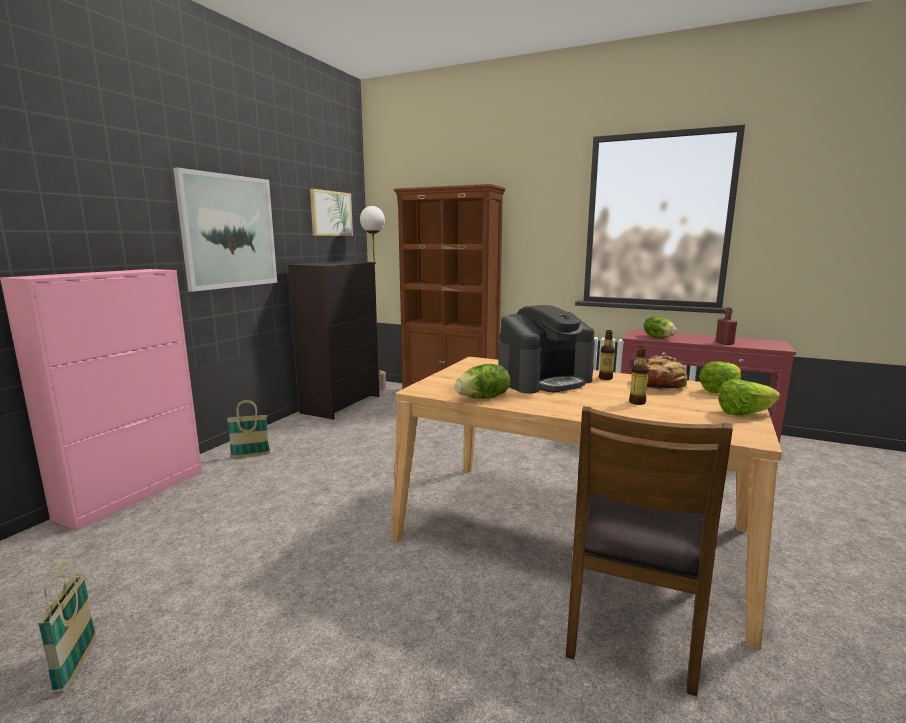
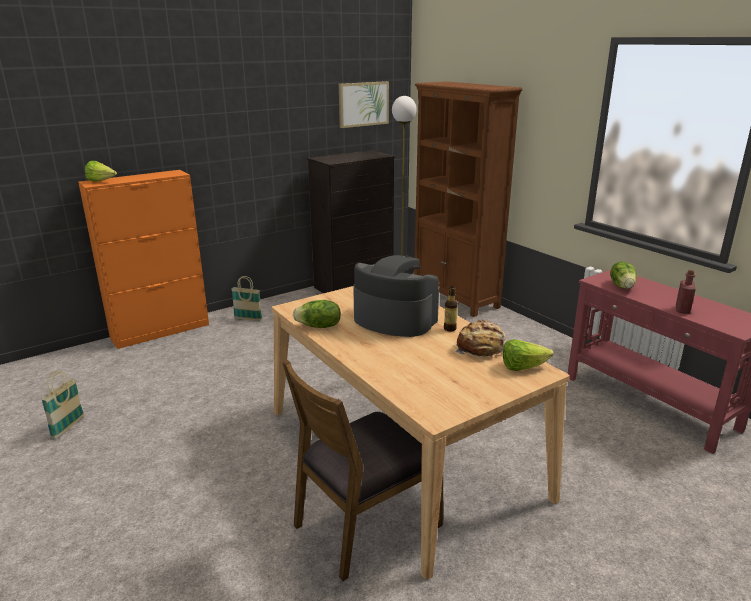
camera: 30 degrees right, 10 degrees up
pink cabinet [0,269,202,531] -> orange cabinet [78,170,209,349]
picture [173,168,277,292] -> none
coffee machine [498,305,595,394] -> coffee machine turned 150 degrees counterclockwise [353,255,439,337]
bottle [629,346,649,405] -> none
lettuce [718,379,780,416] -> lettuce moved to [85,161,117,182]

